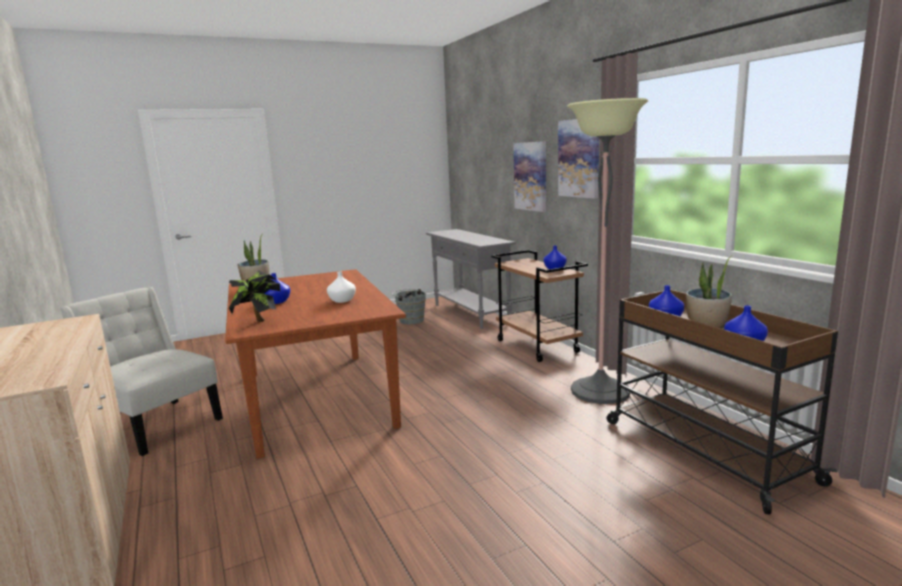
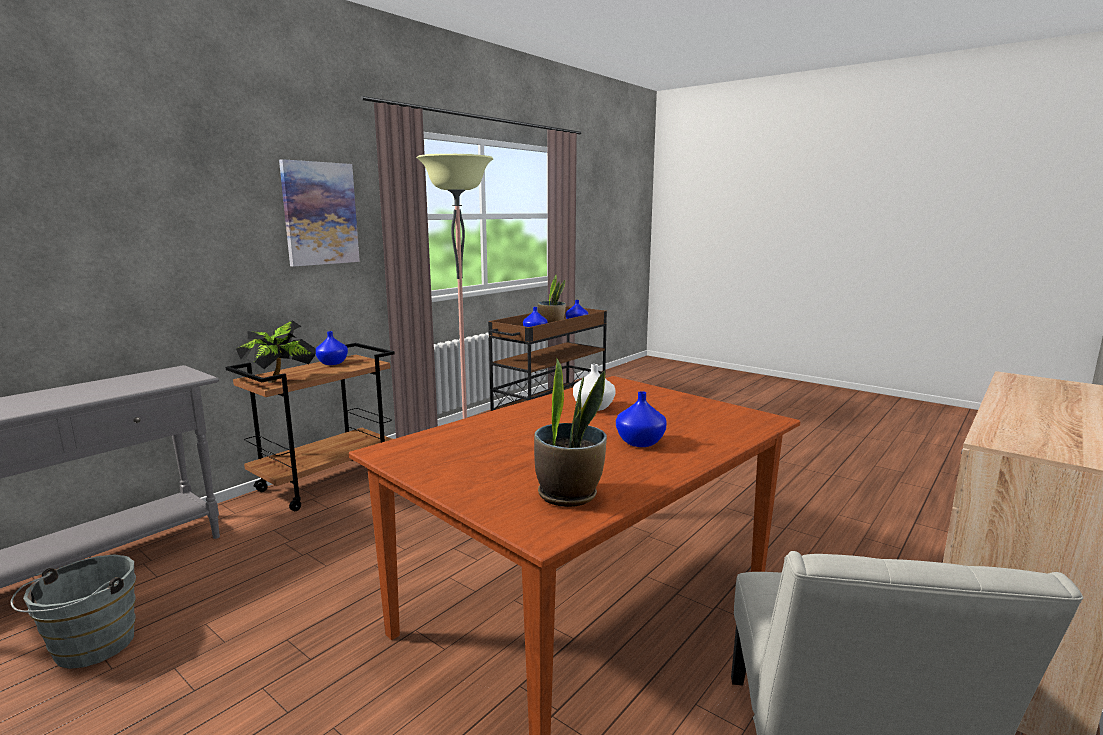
camera: 115 degrees left, 0 degrees up
potted plant [229,271,280,322] -> potted plant moved to [236,320,316,383]
picture [513,141,546,212] -> none

